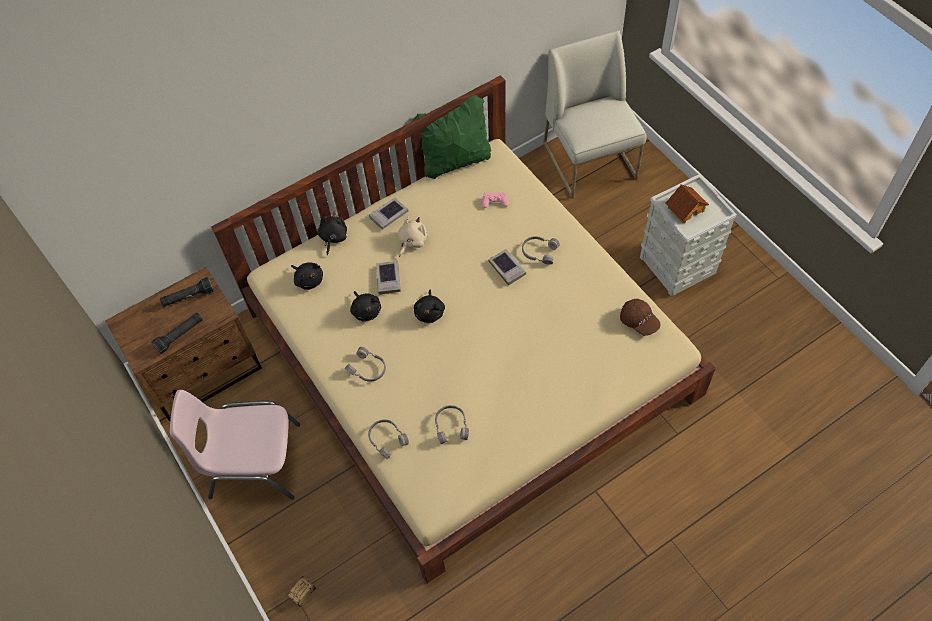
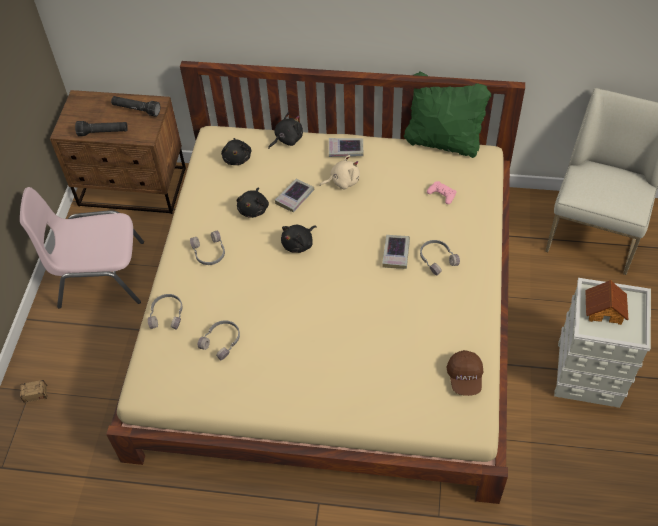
camera: 40 degrees right, 5 degrees down
pink chair [170,390,300,500] -> pink chair turned 45 degrees counterclockwise [20,187,144,308]

